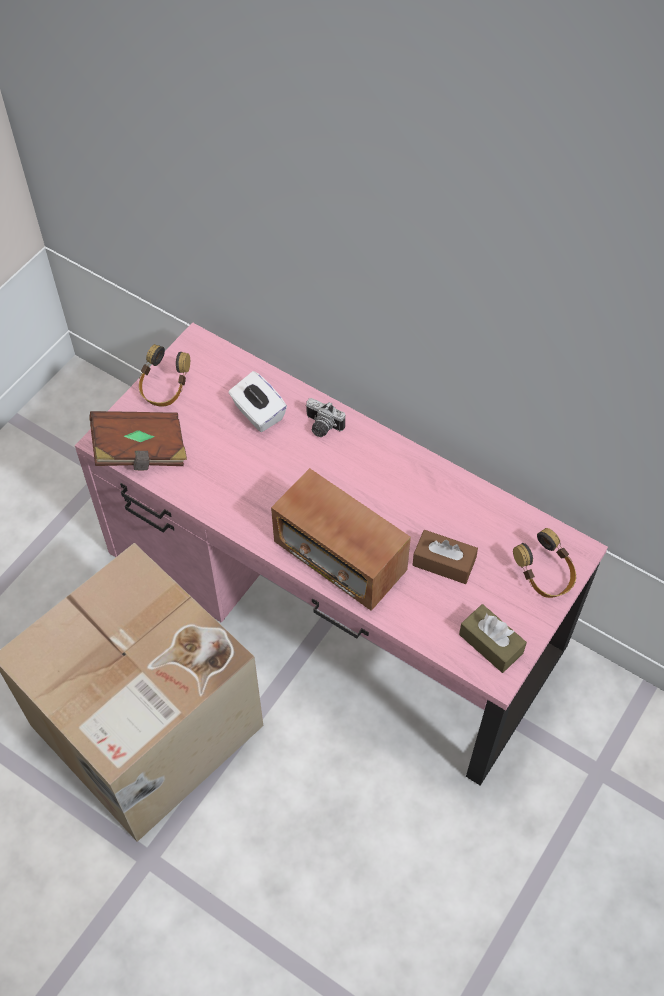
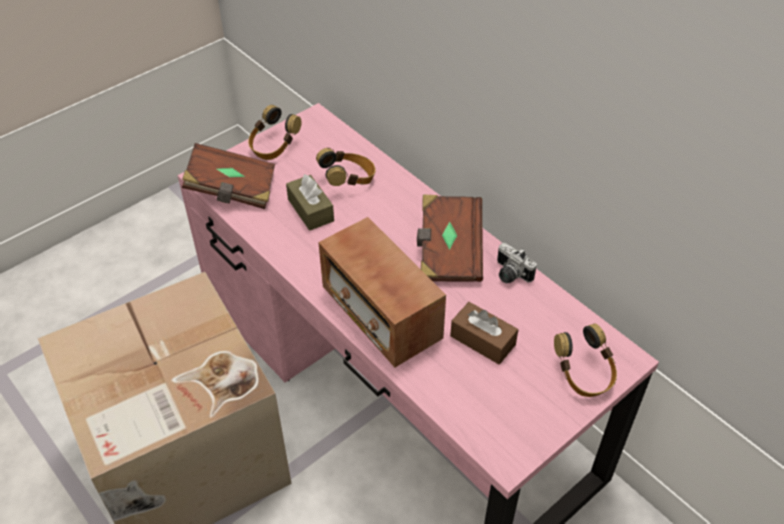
camera: 15 degrees right, 10 degrees down
white tissue box [228,371,287,432] -> headphones [316,148,376,186]
camera [306,398,345,437] -> camera moved to [497,243,537,283]
brown tissue box [459,604,527,673] -> brown tissue box moved to [286,174,334,231]
none -> brown book [417,195,483,282]

